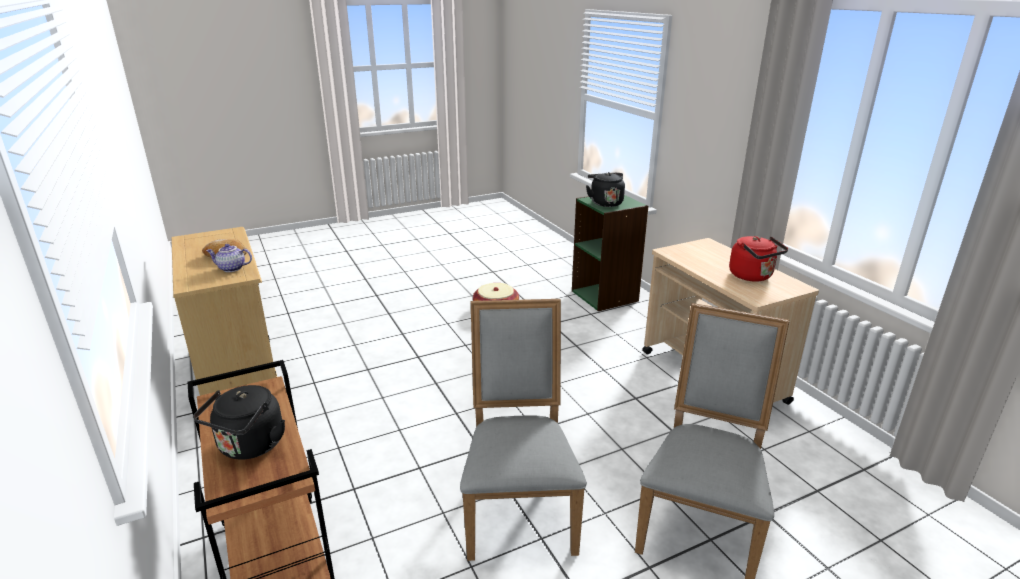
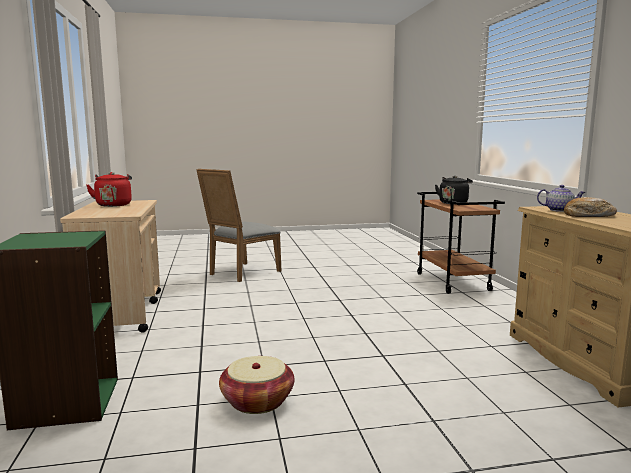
camera: 165 degrees left, 15 degrees down
grey chair [460,299,587,561] -> none
black kettle [586,172,625,207] -> none

